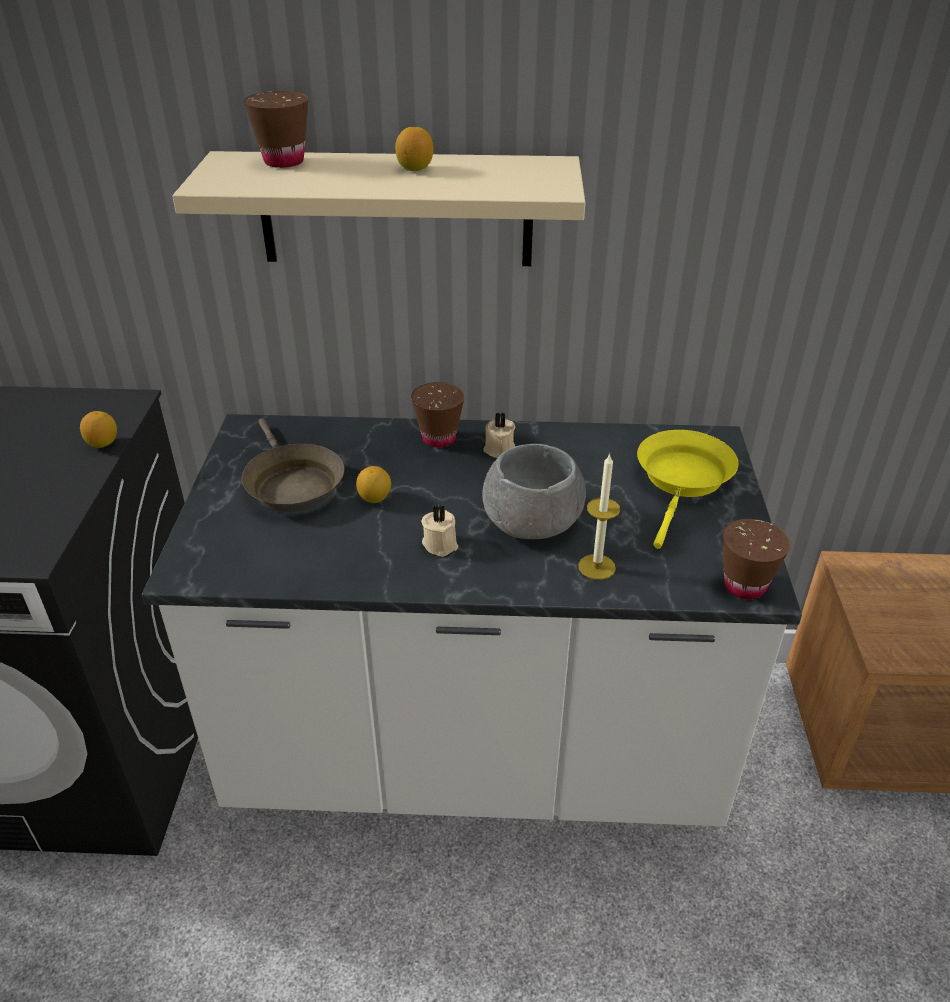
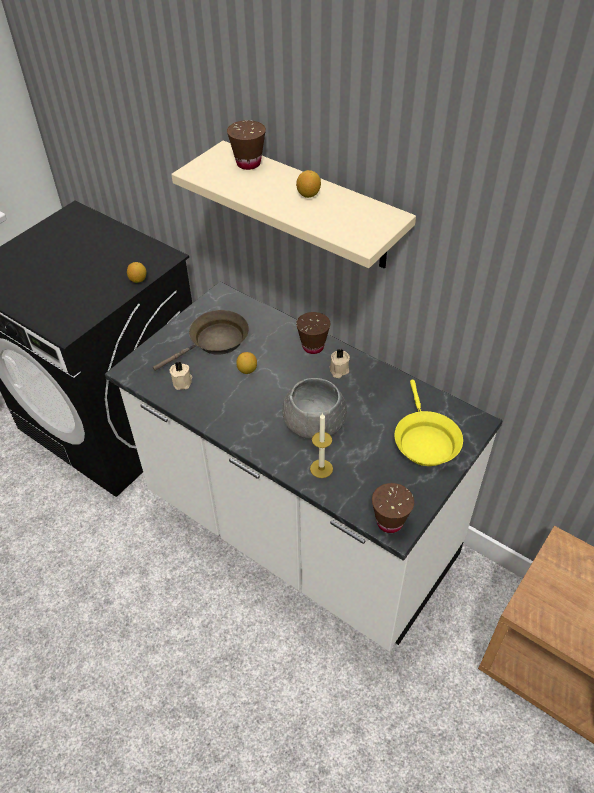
camera: 35 degrees right, 10 degrees up
brown frying pan [242,419,344,513] -> brown frying pan turned 135 degrees counterclockwise [153,310,249,371]
beige candle [421,505,458,557] -> beige candle moved to [169,361,193,390]
yellow frying pan [637,430,738,549] -> yellow frying pan turned 120 degrees clockwise [394,380,463,466]

